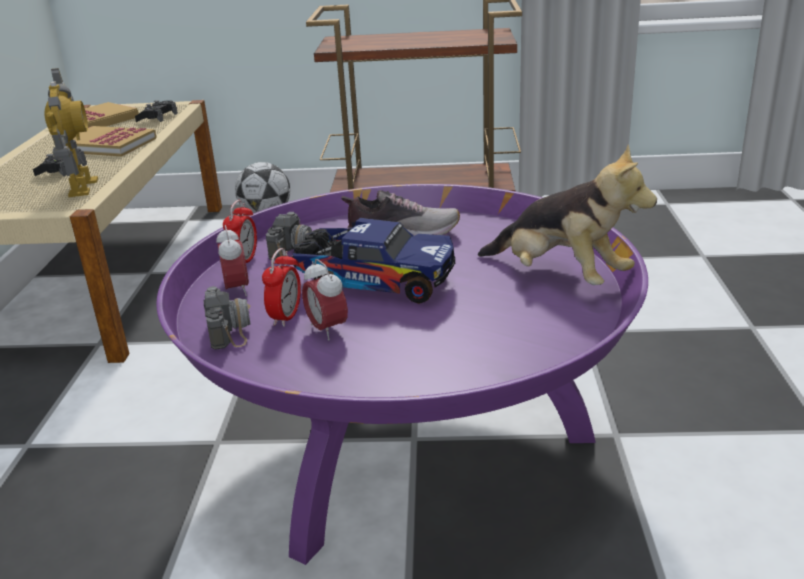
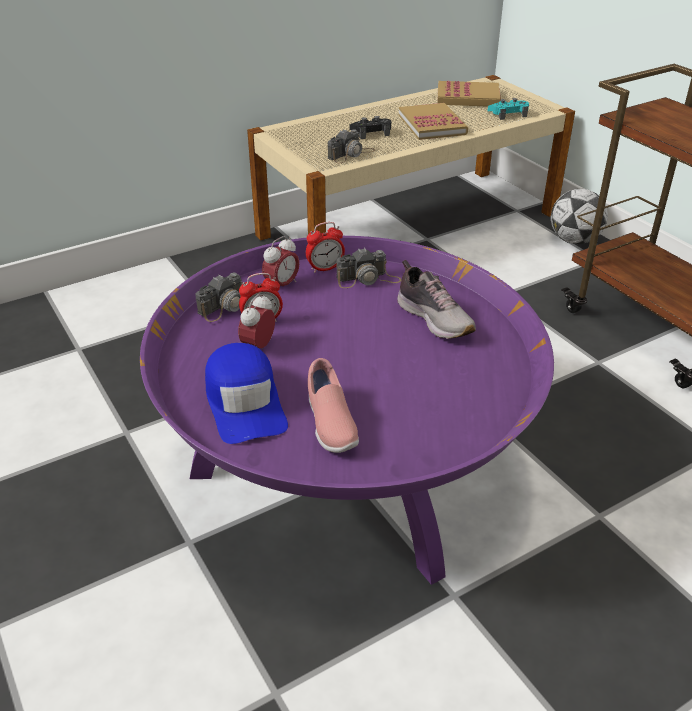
camera: 55 degrees right, 10 degrees up
toy robot [44,68,98,197] -> camera [328,129,375,163]
black game controller [135,100,178,122] -> turquoise game controller [488,98,529,120]
toy truck [292,218,455,304] -> none
plush toy [478,144,657,285] -> none
none -> blue cap [205,343,288,444]
none -> pink shoe [308,358,359,453]

